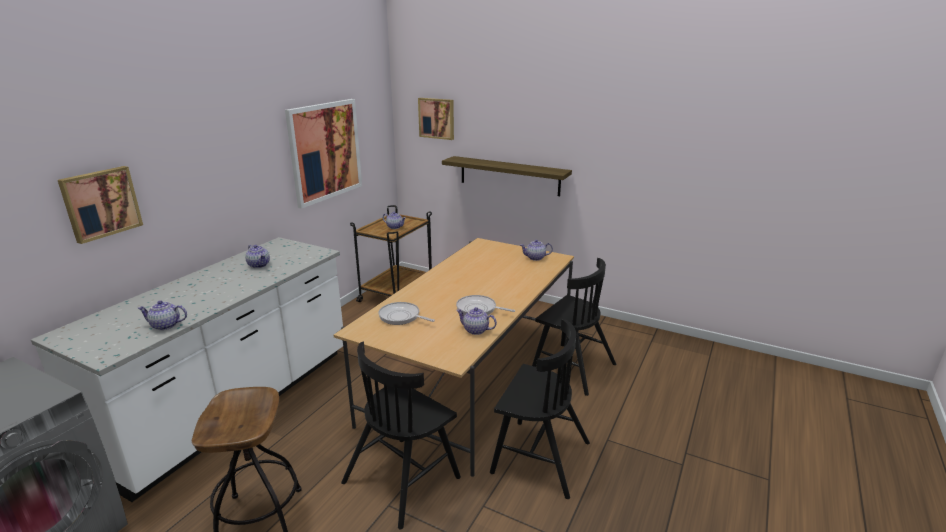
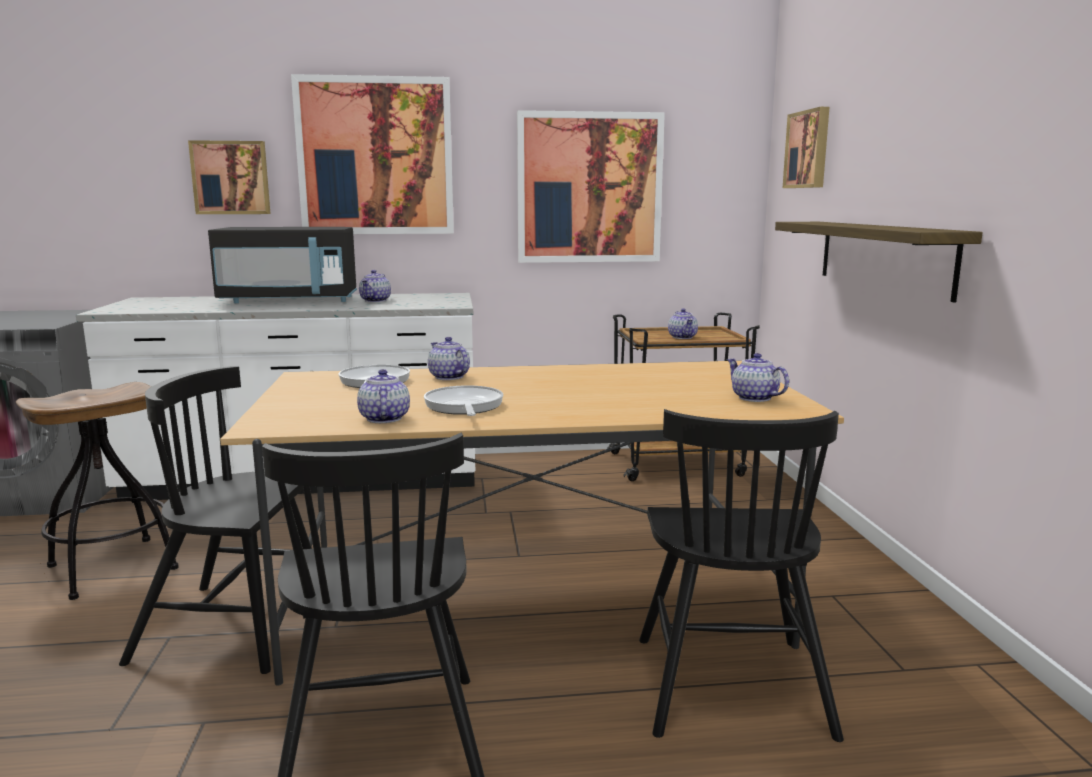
camera: 55 degrees right, 10 degrees down
teapot [138,300,187,330] -> teapot moved to [428,337,470,380]
none -> black microwave [208,227,357,303]
none -> picture [291,74,454,234]

